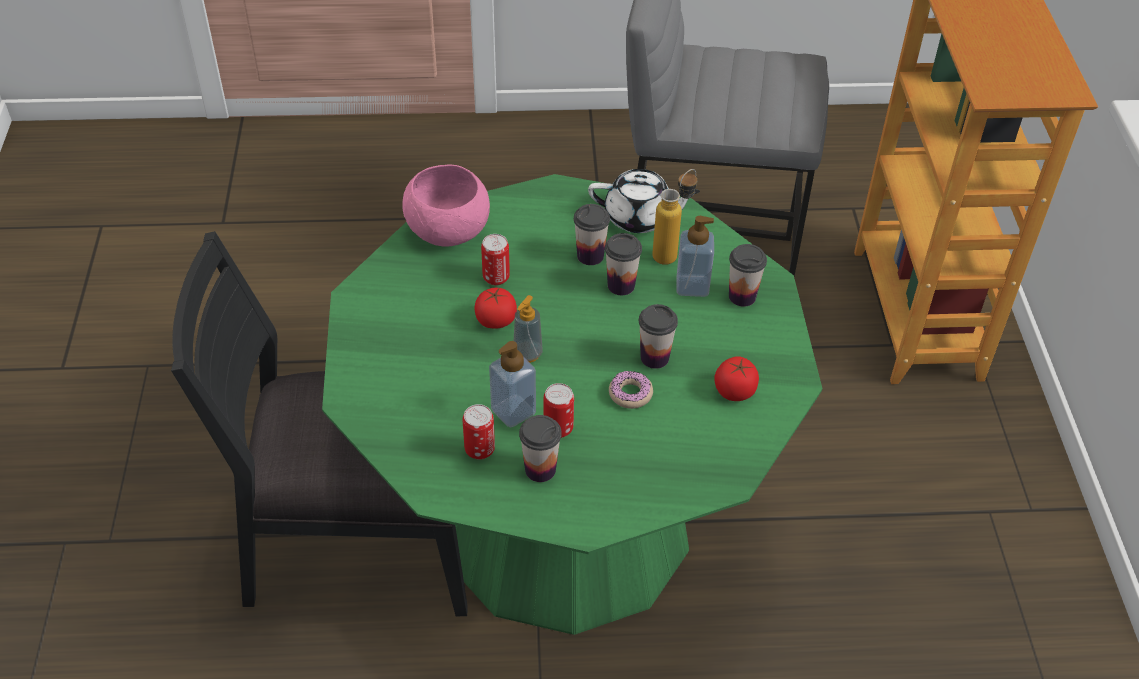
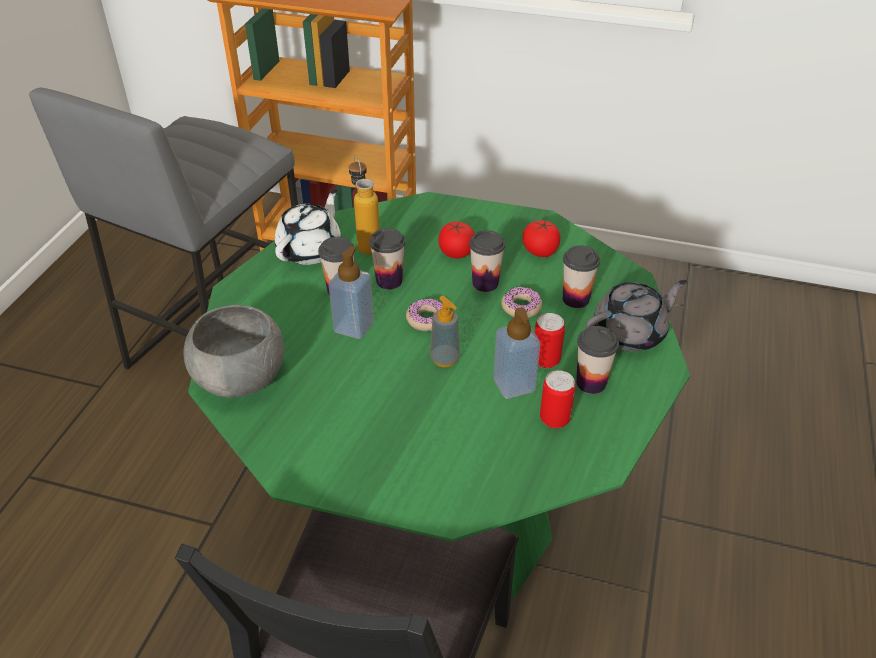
camera: 70 degrees left, 5 degrees down
pink bowl [402,164,490,247] -> grey bowl [183,305,284,397]
tomato [474,287,517,329] -> tomato moved to [438,222,475,258]
can [481,234,510,285] -> none
soap dispenser [677,216,714,297] -> soap dispenser moved to [329,246,374,339]
cup [729,244,767,307] -> cup moved to [563,245,600,308]
none -> donut [406,298,443,331]
none -> grey teapot [586,280,687,351]

